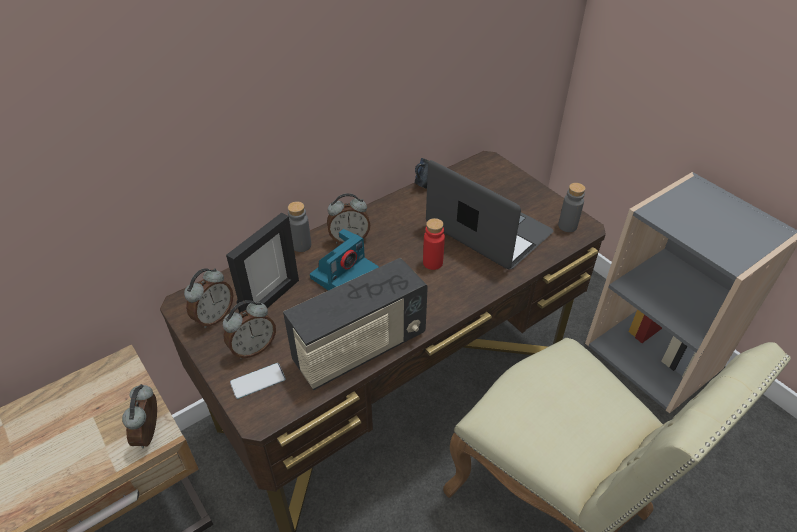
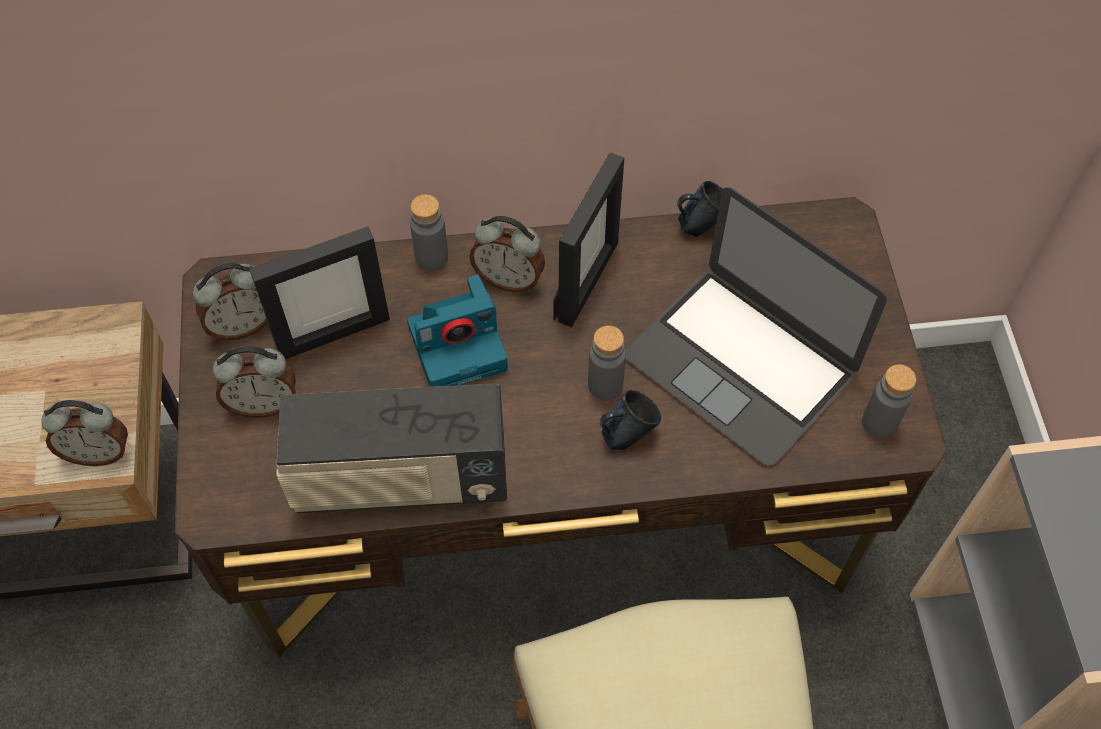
camera: 30 degrees right, 15 degrees up
alarm clock [122,384,157,449] -> alarm clock turned 120 degrees counterclockwise [41,400,128,466]
phone [230,363,286,399] -> none
red bottle [423,218,445,270] -> grey bottle [588,325,626,400]
laptop [426,160,553,269] -> laptop turned 150 degrees clockwise [625,187,887,466]
none -> picture frame [553,152,624,327]
none -> blue mug [600,390,661,450]

